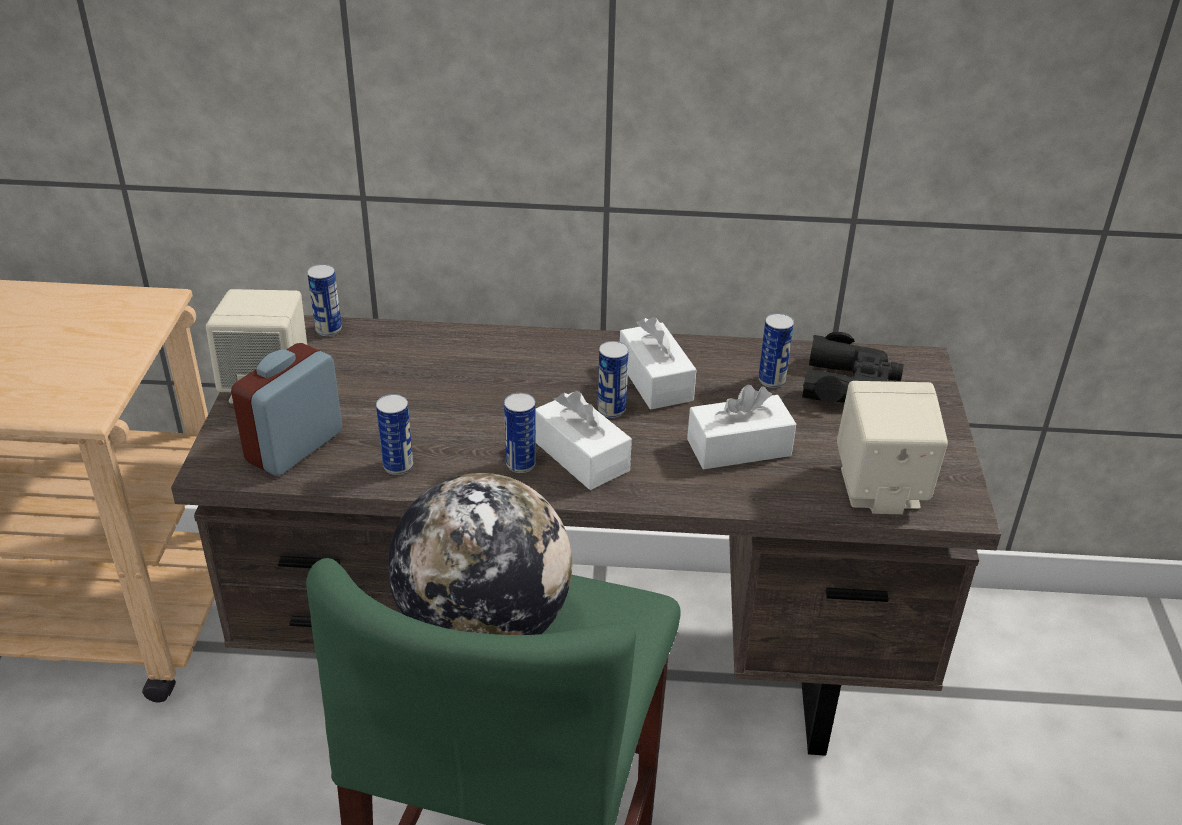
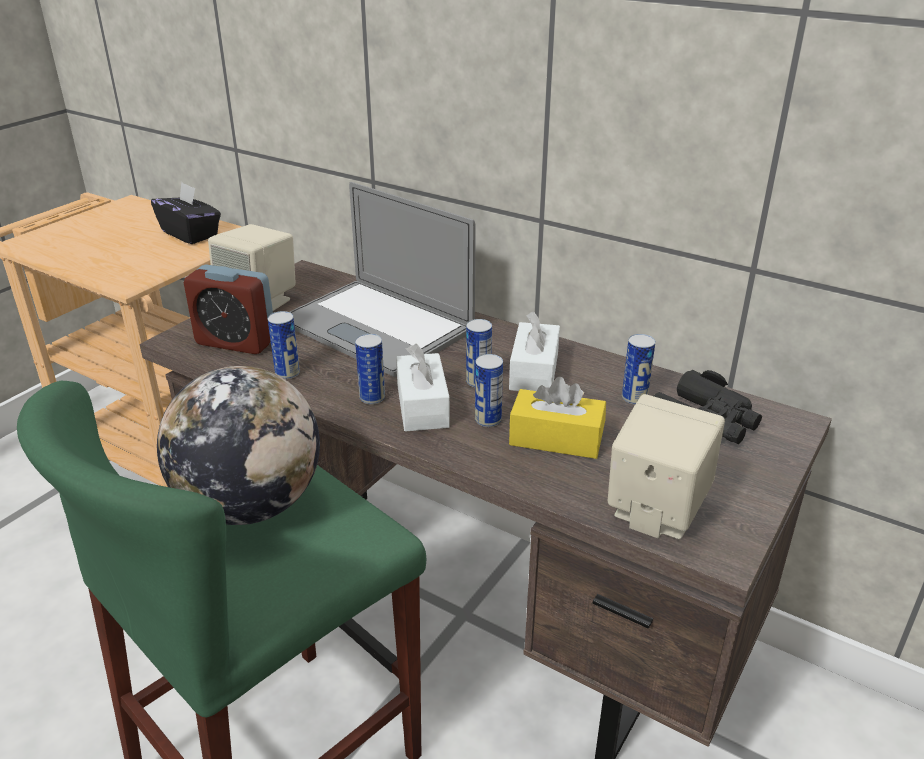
camera: 30 degrees right, 5 degrees down
alarm clock [231,343,342,476] -> alarm clock turned 135 degrees counterclockwise [184,265,273,354]
can [307,264,342,336] -> can moved to [475,354,503,427]
white tissue box [687,385,796,469] -> yellow tissue box [509,377,606,459]
none -> black tissue box [151,182,221,244]
none -> laptop [290,182,476,377]

